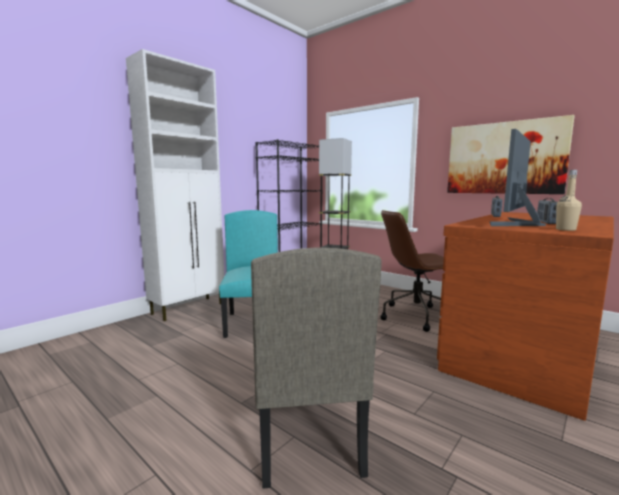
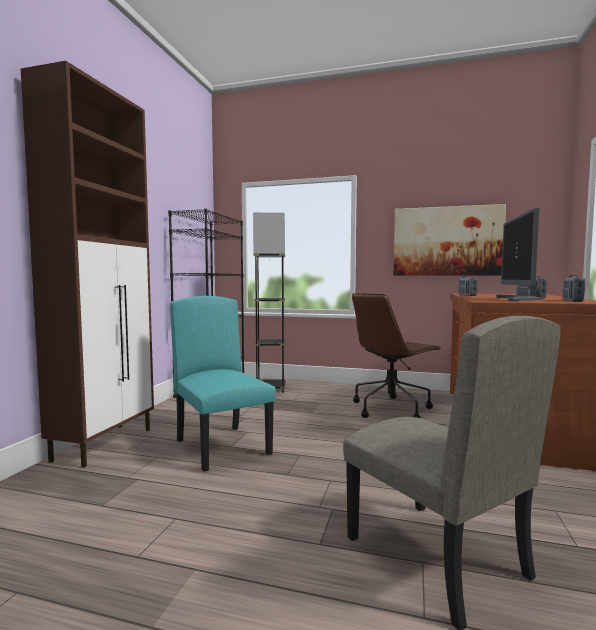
camera: 25 degrees left, 5 degrees down
white cabinet [126,49,224,321] -> brown cabinet [21,61,154,468]
beige bottle [556,170,582,231] -> radio [563,275,585,302]

